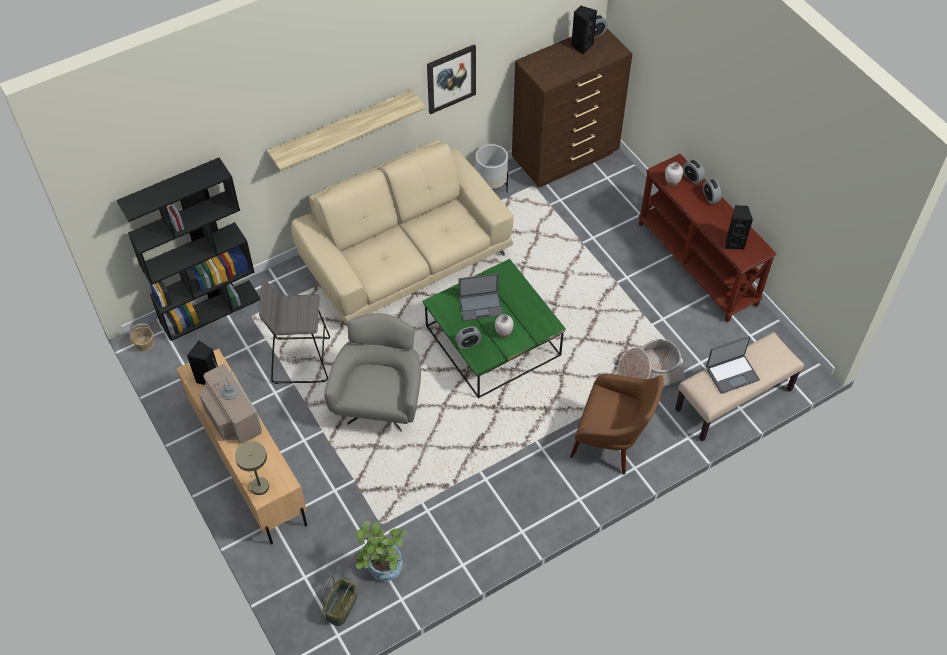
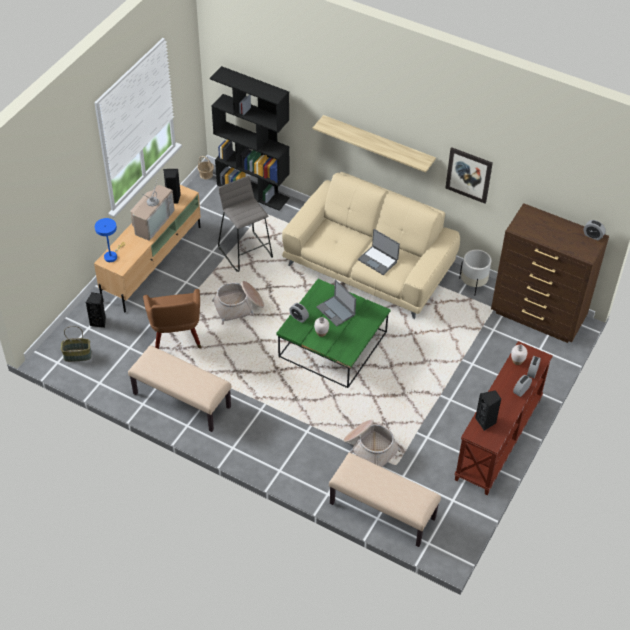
camera: 60 degrees right, 5 degrees down
beige table lamp [235,441,269,495] -> blue table lamp [95,218,125,262]
grey armchair [324,313,421,431] -> basket [212,281,264,325]
potted plant [355,520,406,582] -> none
brown armchair [570,374,663,475] -> brown armchair moved to [143,289,201,349]
black speaker [571,6,597,54] -> black speaker moved to [86,292,106,328]
laptop [706,336,760,394] -> laptop moved to [358,229,400,275]
none -> beige bench [128,345,231,432]

